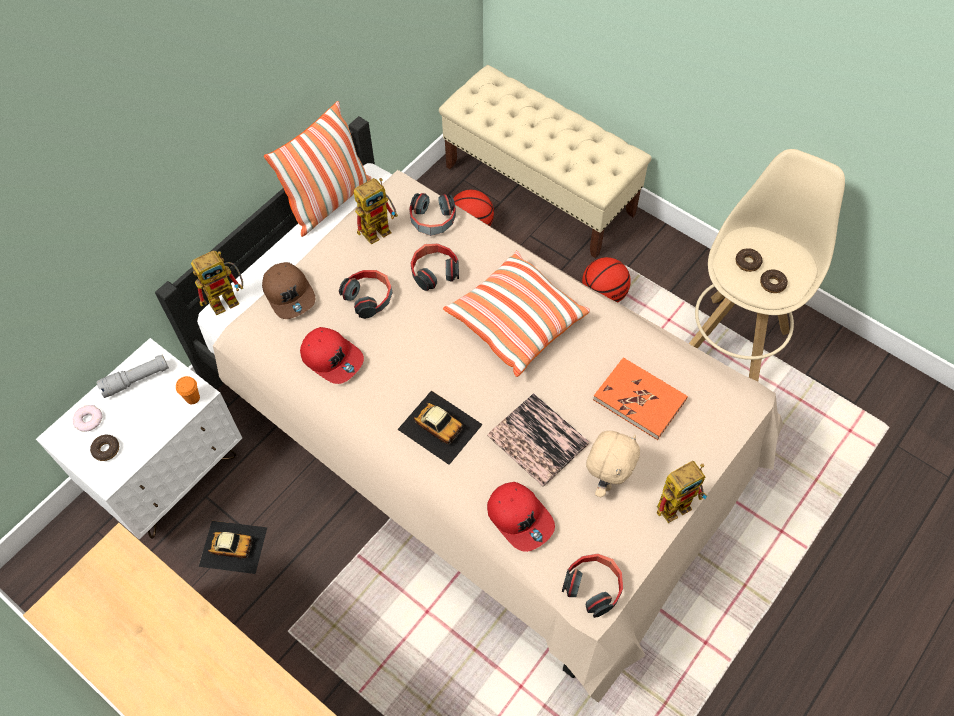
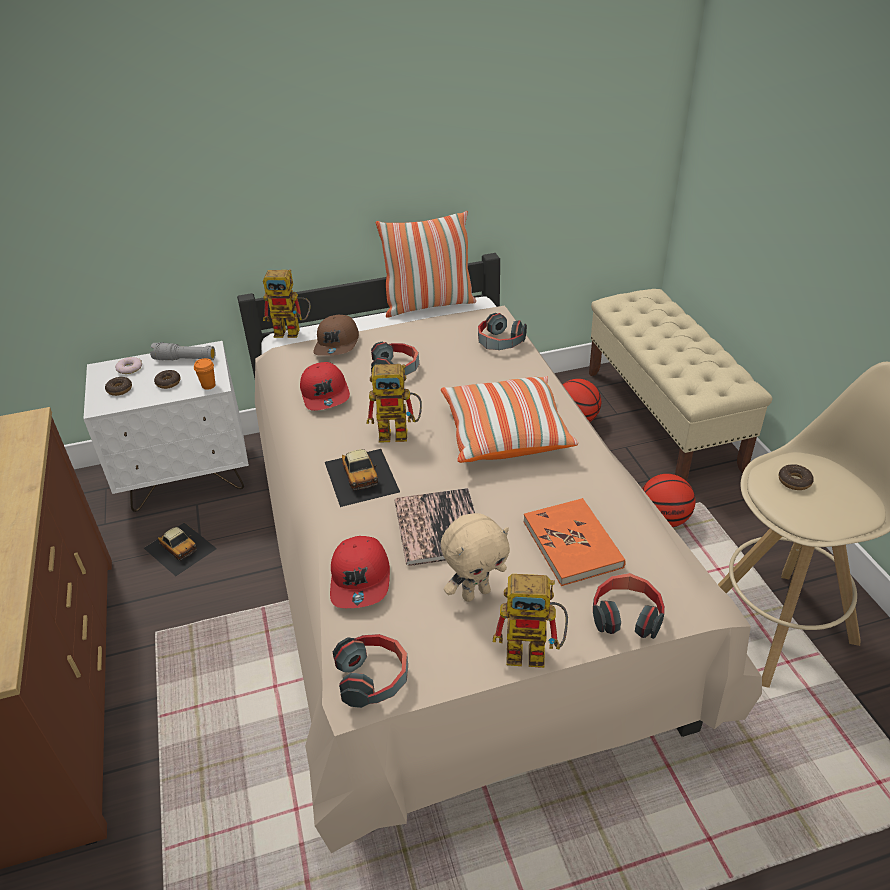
camera: 35 degrees right, 20 degrees down
toy robot [354,178,398,245] -> toy robot moved to [367,364,422,443]
headphones [411,243,459,291] -> headphones moved to [593,573,665,639]
donut [760,270,788,293] -> donut moved to [154,370,181,389]

